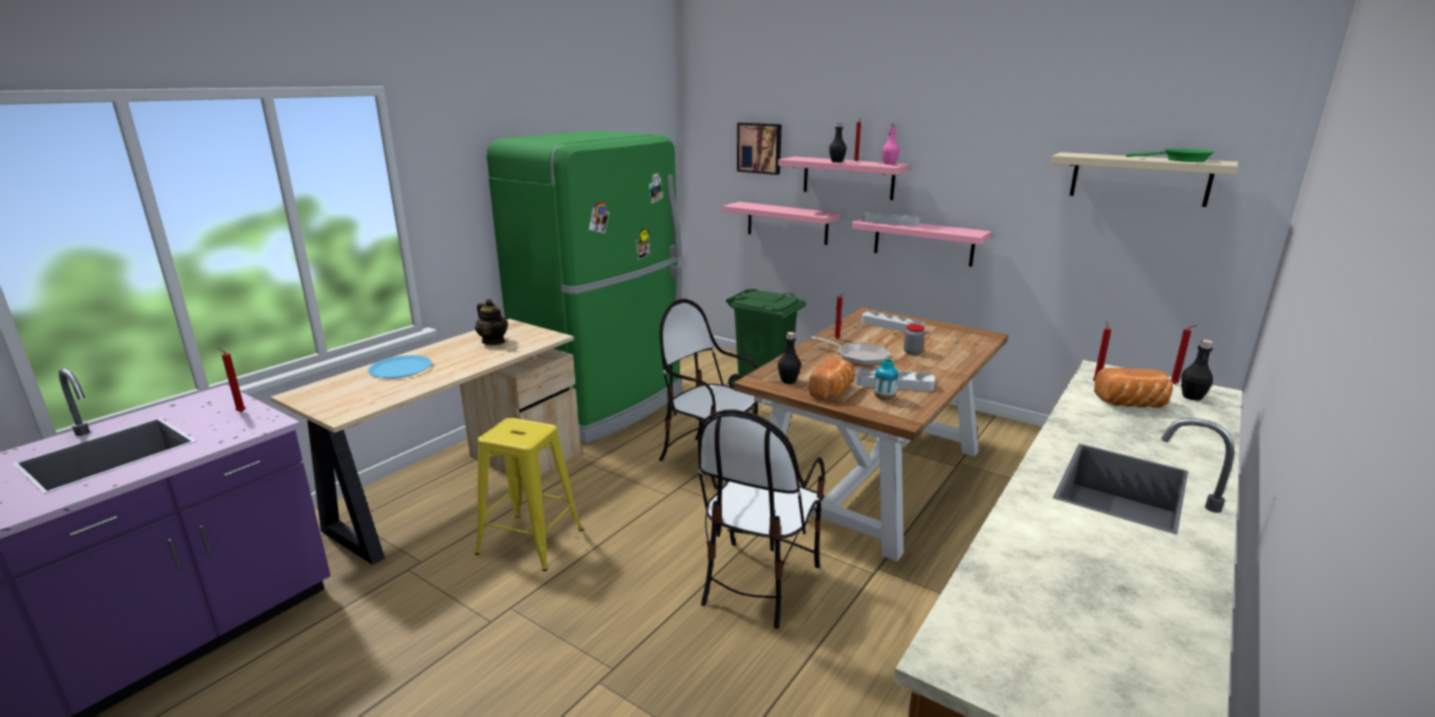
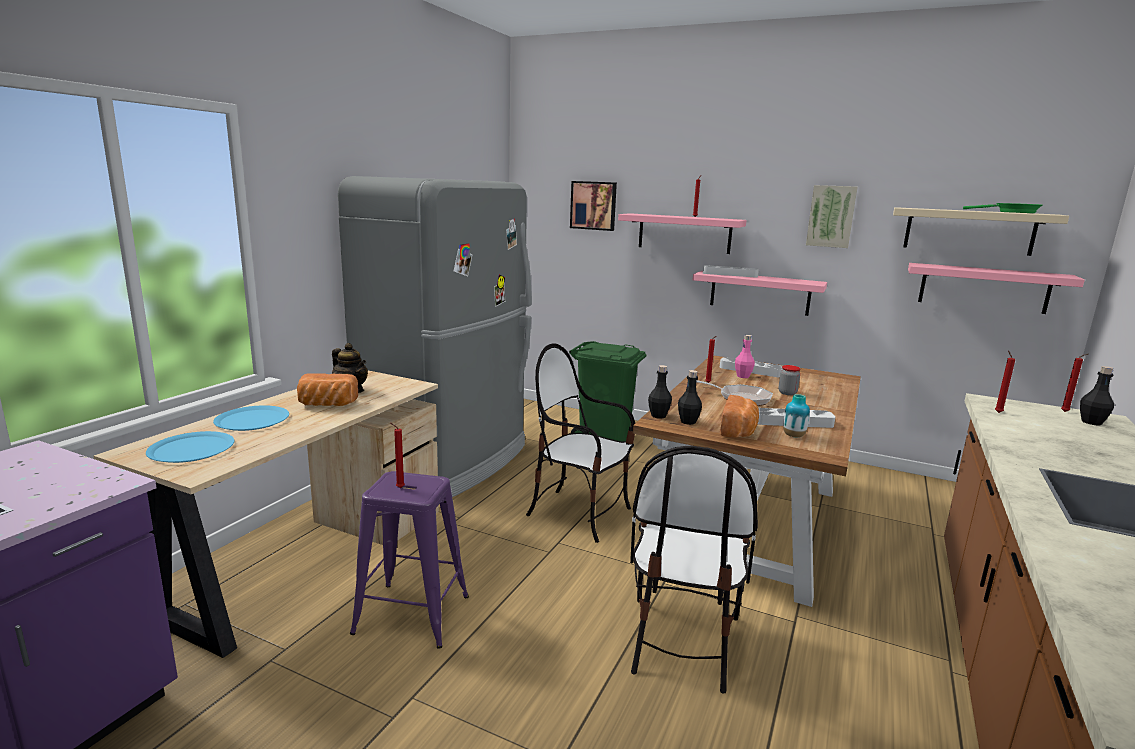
camera: 10 degrees left, 5 degrees down
red candle [218,348,245,412] -> red candle moved to [390,423,405,488]
yellow stool [475,418,583,571] -> purple stool [350,471,469,649]
green fridge [487,131,682,443] -> grey fridge [338,176,532,497]
pink shelf [723,202,841,245] -> pink shelf moved to [908,263,1085,314]
black bottle [829,123,847,163] -> black bottle moved to [648,365,672,419]
pink bottle [882,124,899,165] -> pink bottle moved to [735,335,755,378]
bread [1094,368,1173,408] -> bread moved to [297,373,358,406]
none -> blue plate [146,431,235,463]
none -> picture [806,185,857,248]

